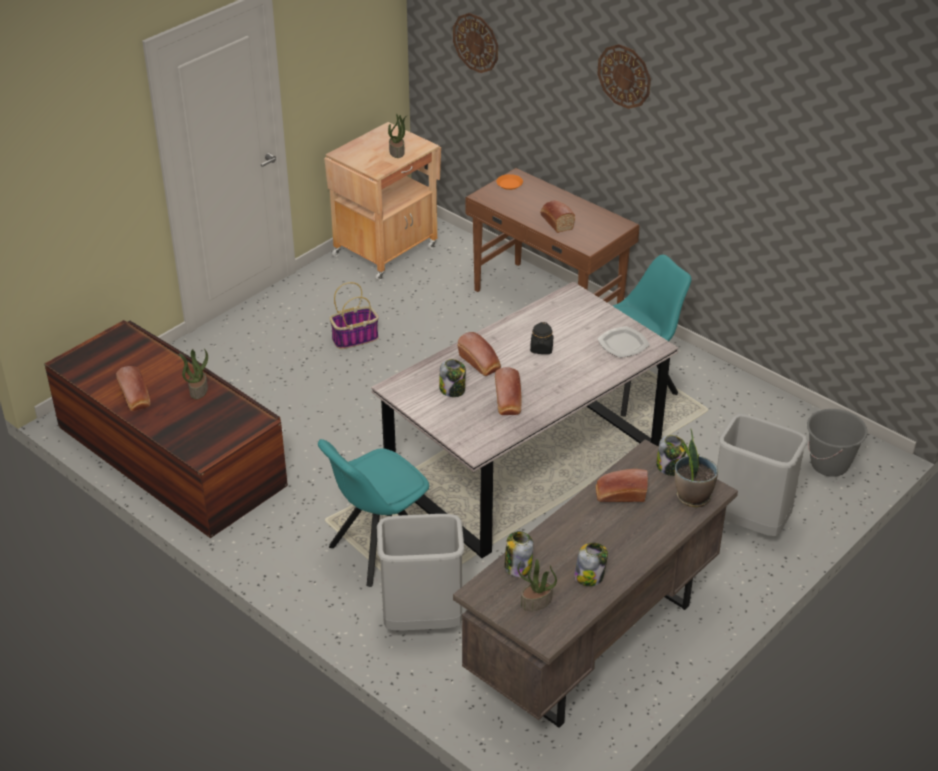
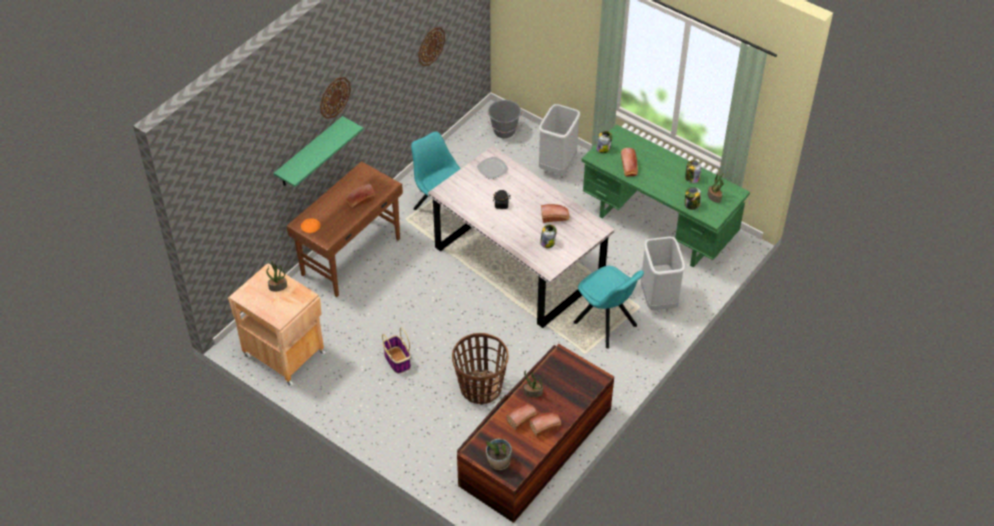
camera: 95 degrees left, 10 degrees up
wall clock [453,13,498,73] -> wall clock moved to [418,27,445,66]
brown desk [453,440,738,728] -> green desk [582,124,750,267]
bread [457,332,501,376] -> bread moved to [506,404,537,430]
potted plant [675,429,718,507] -> potted plant moved to [486,439,512,470]
none -> green shelf [274,116,363,187]
none -> basket [452,333,509,405]

